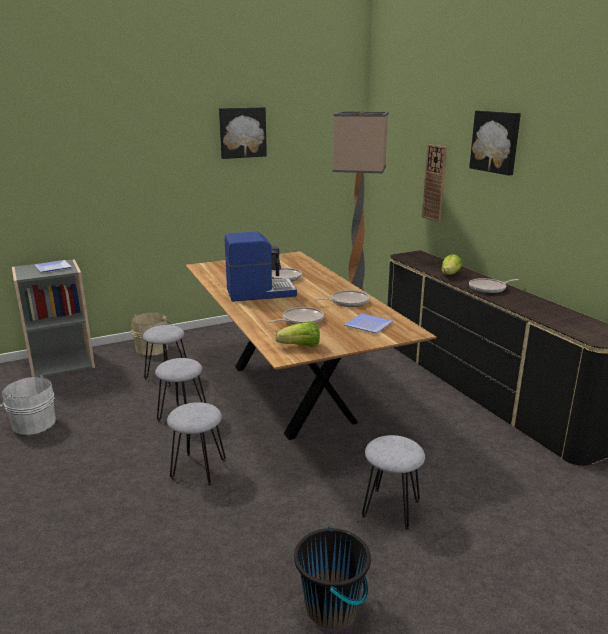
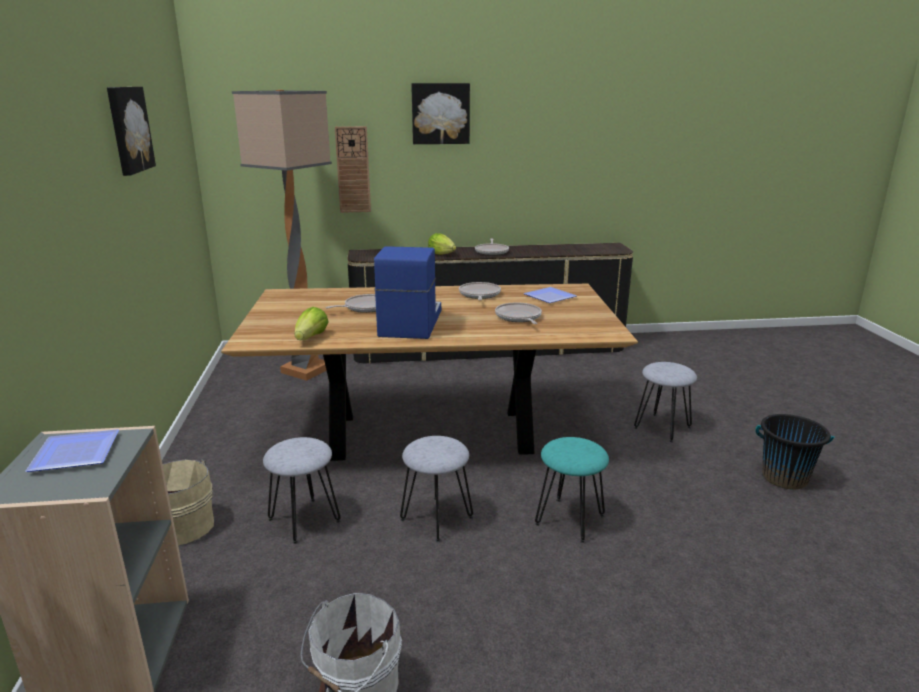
camera: 70 degrees left, 0 degrees up
grey stool [167,402,226,485] -> turquoise stool [535,437,609,543]
lettuce [275,321,320,347] -> lettuce moved to [294,307,329,340]

